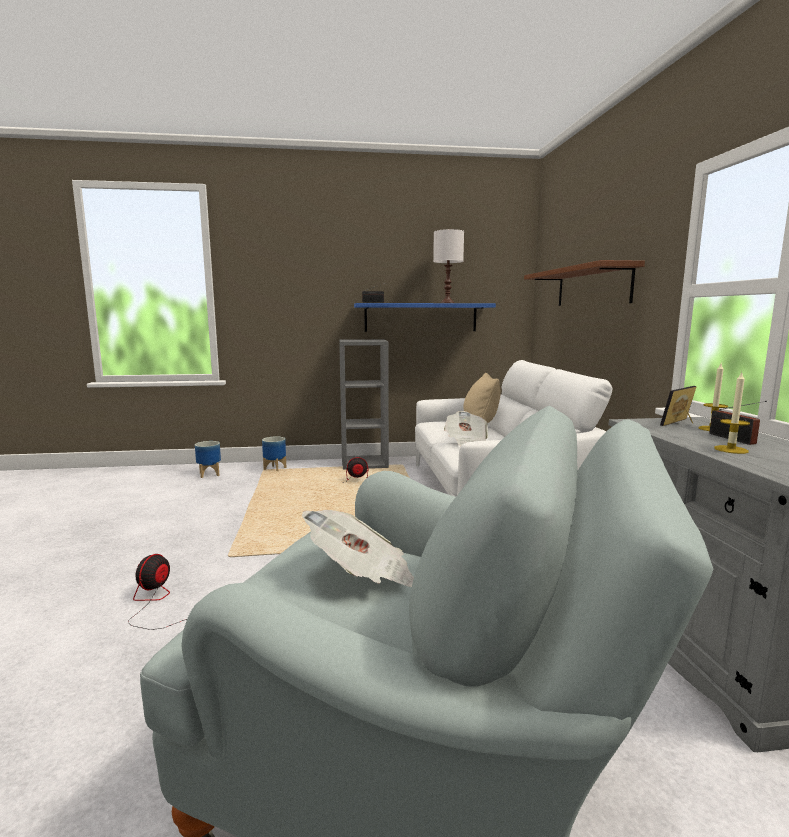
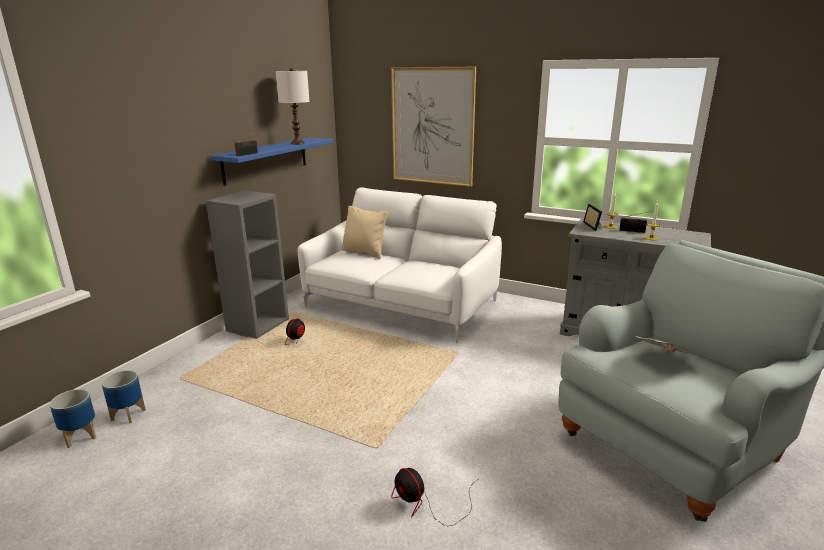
camera: 55 degrees left, 10 degrees up
planter [262,436,287,471] -> planter moved to [49,389,96,448]
newspaper [444,411,488,446] -> none
brown shelf [524,260,645,306] -> picture [391,67,476,187]

